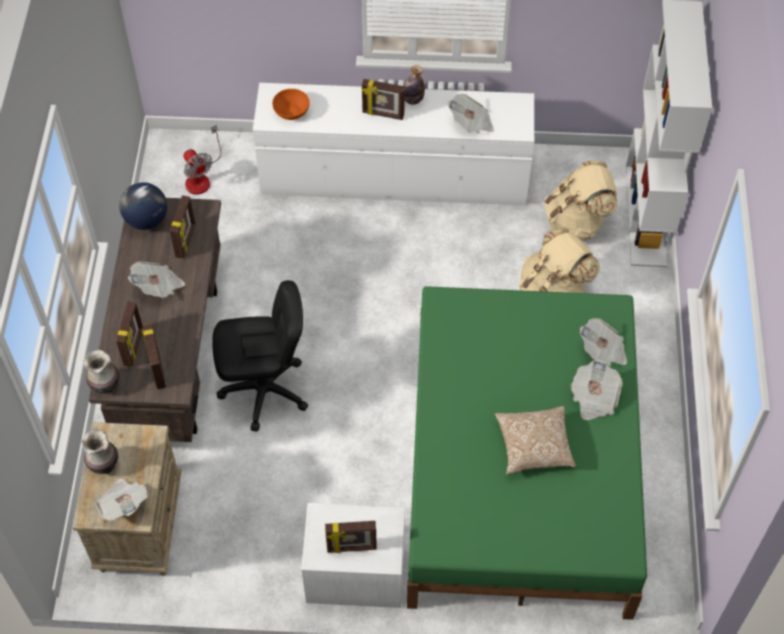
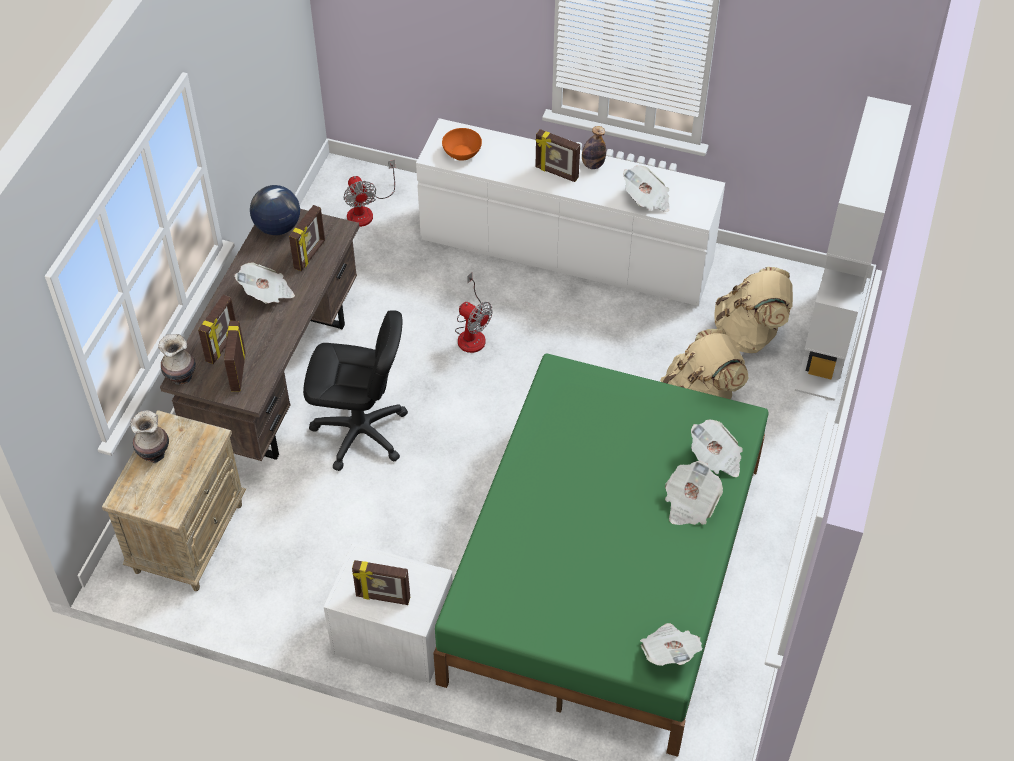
camera: 15 degrees right, 5 degrees down
newspaper [96,479,147,520] -> newspaper moved to [640,623,703,666]
pillow [495,406,576,475] -> none
none -> fan [455,272,493,353]

